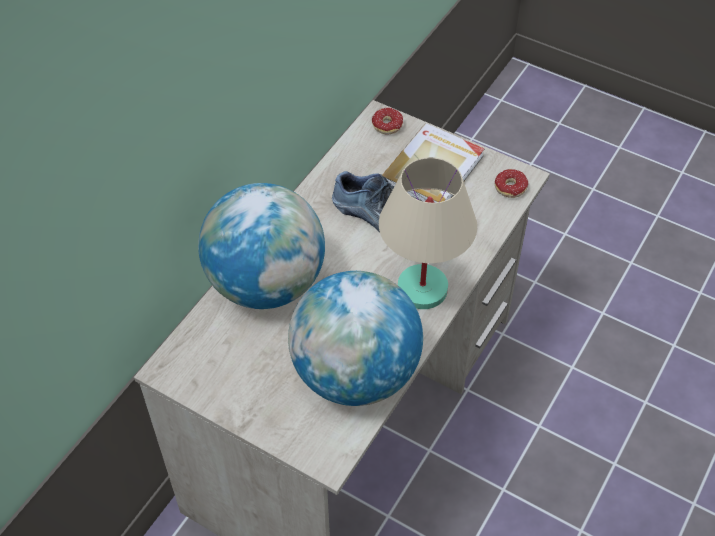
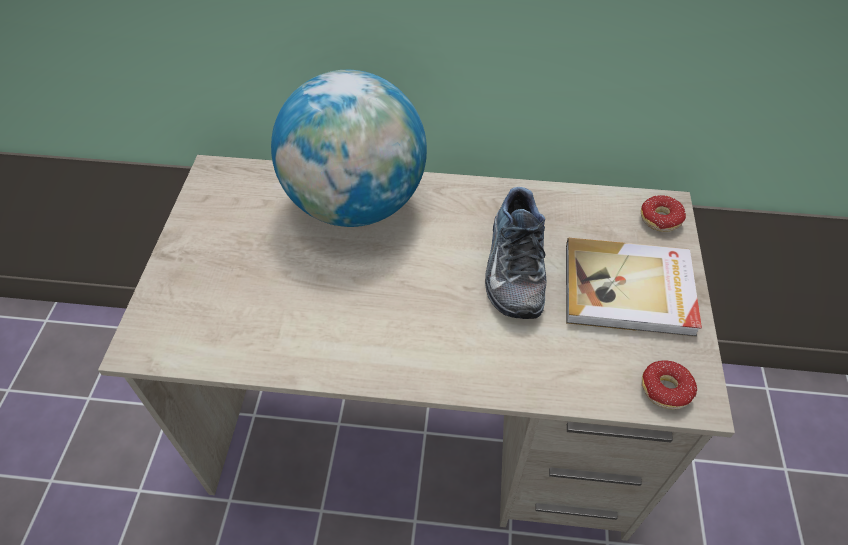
camera: 65 degrees right, 0 degrees up
globe [288,271,423,406] -> none
beige table lamp [379,157,477,309] -> none

